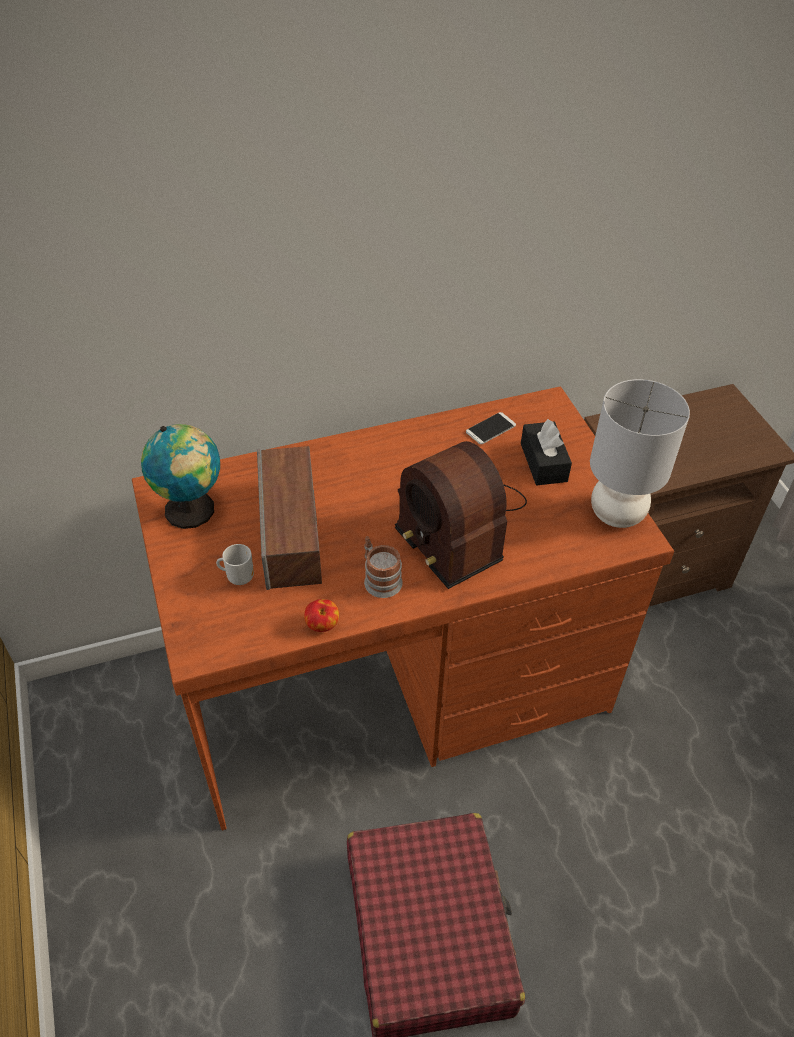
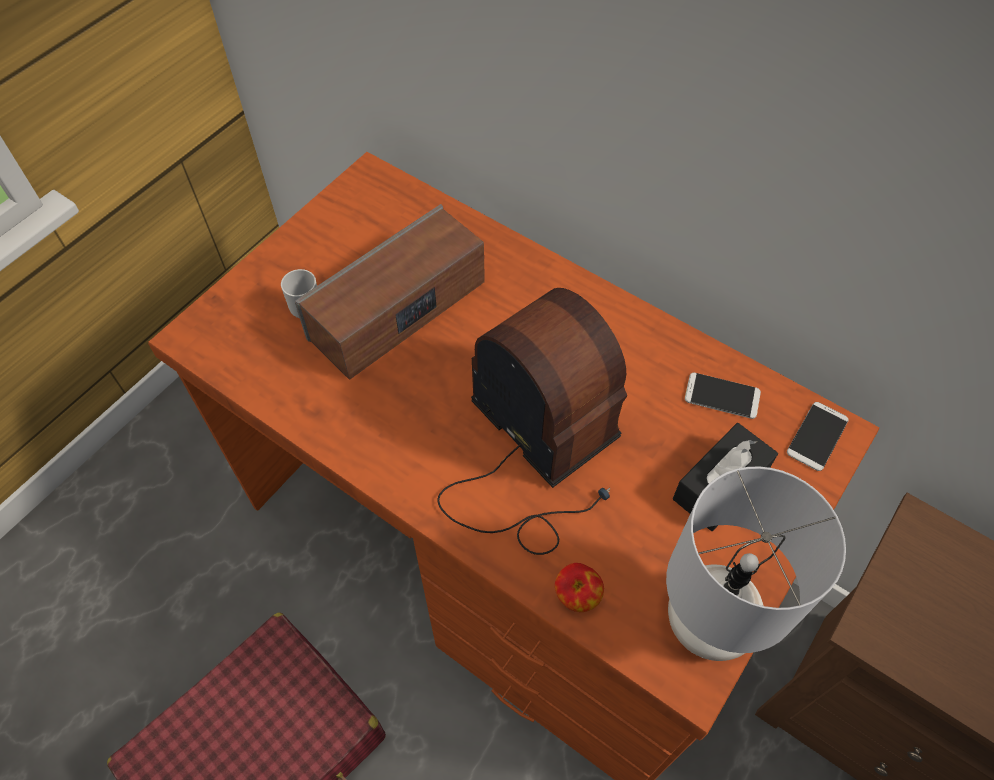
camera: 55 degrees right, 10 degrees up
globe [141,424,220,529] -> none
apple [304,599,339,632] -> apple moved to [555,563,604,612]
mug [364,536,403,598] -> none
radio [395,441,527,589] -> radio turned 120 degrees clockwise [437,288,627,555]
none -> phone [787,402,848,471]

